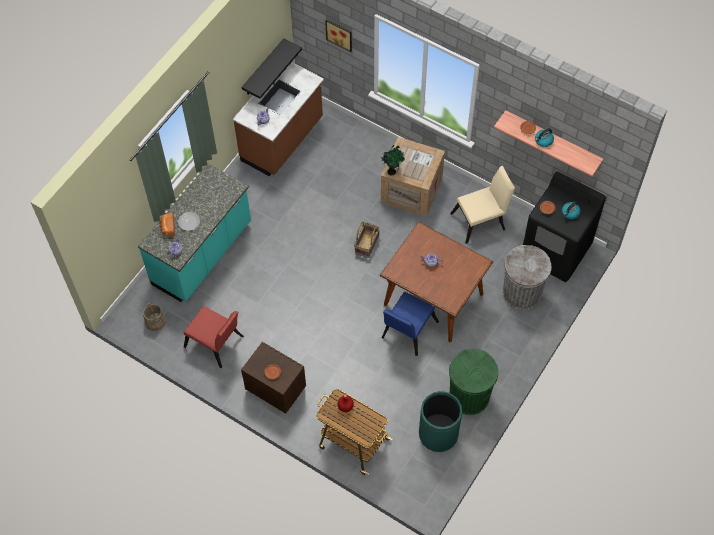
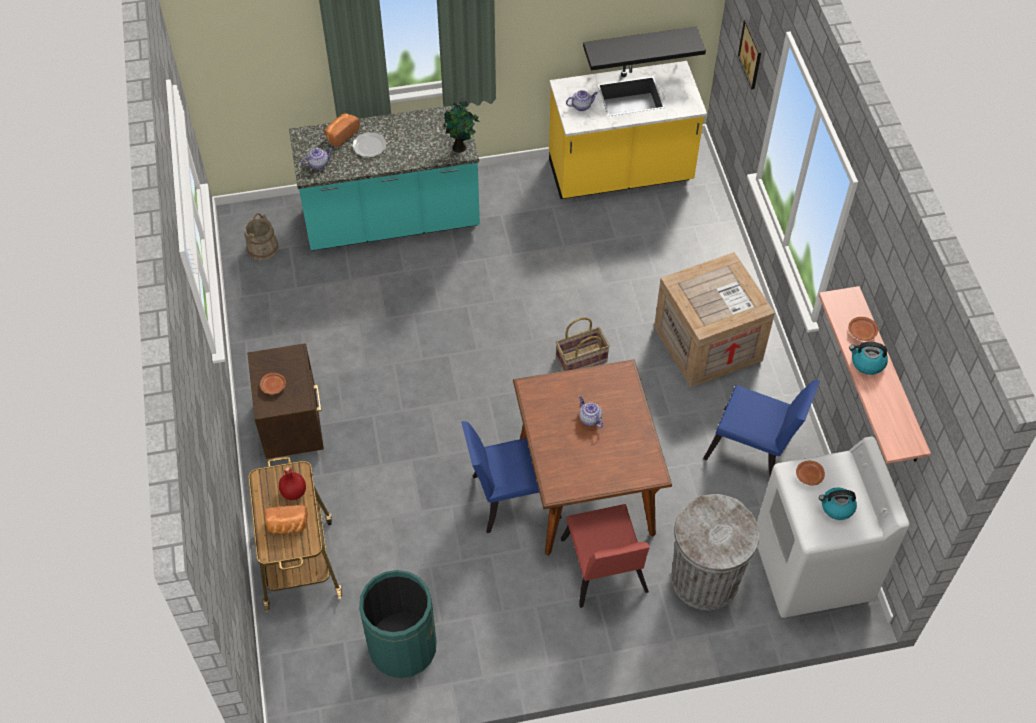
camera: 45 degrees right, 5 degrees down
red chair [184,306,244,368] -> red chair moved to [561,504,650,608]
brown counter [233,62,324,176] -> yellow counter [549,61,707,199]
potted plant [381,145,405,175] -> potted plant moved to [442,99,480,153]
green trash can [449,349,498,415] -> none
beige chair [450,166,515,244] -> blue chair [703,380,820,476]
black washing machine [523,172,606,282] -> white washing machine [757,437,909,618]
none -> bread [264,505,308,534]

